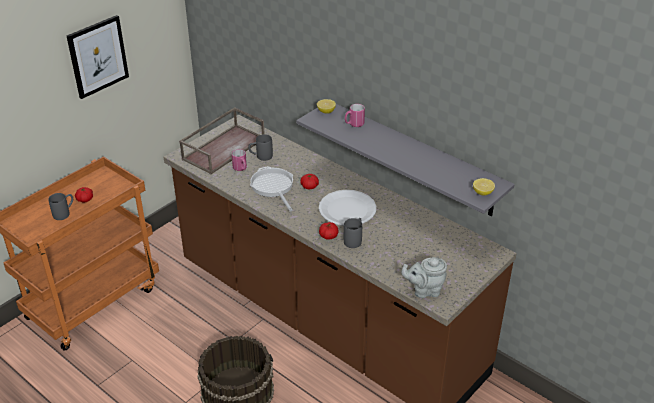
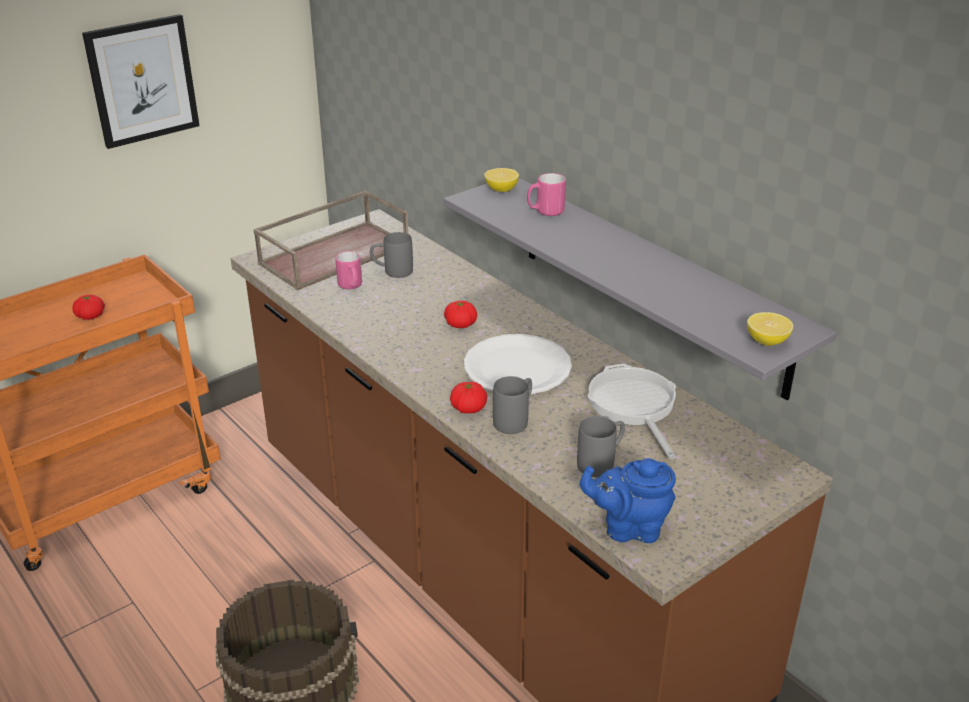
camera: 10 degrees right, 5 degrees down
grey mug [48,193,73,220] -> grey mug moved to [577,416,625,477]
frying pan [250,166,293,212] -> frying pan moved to [588,364,676,459]
grey teapot [401,257,447,298] -> blue teapot [580,458,676,543]

